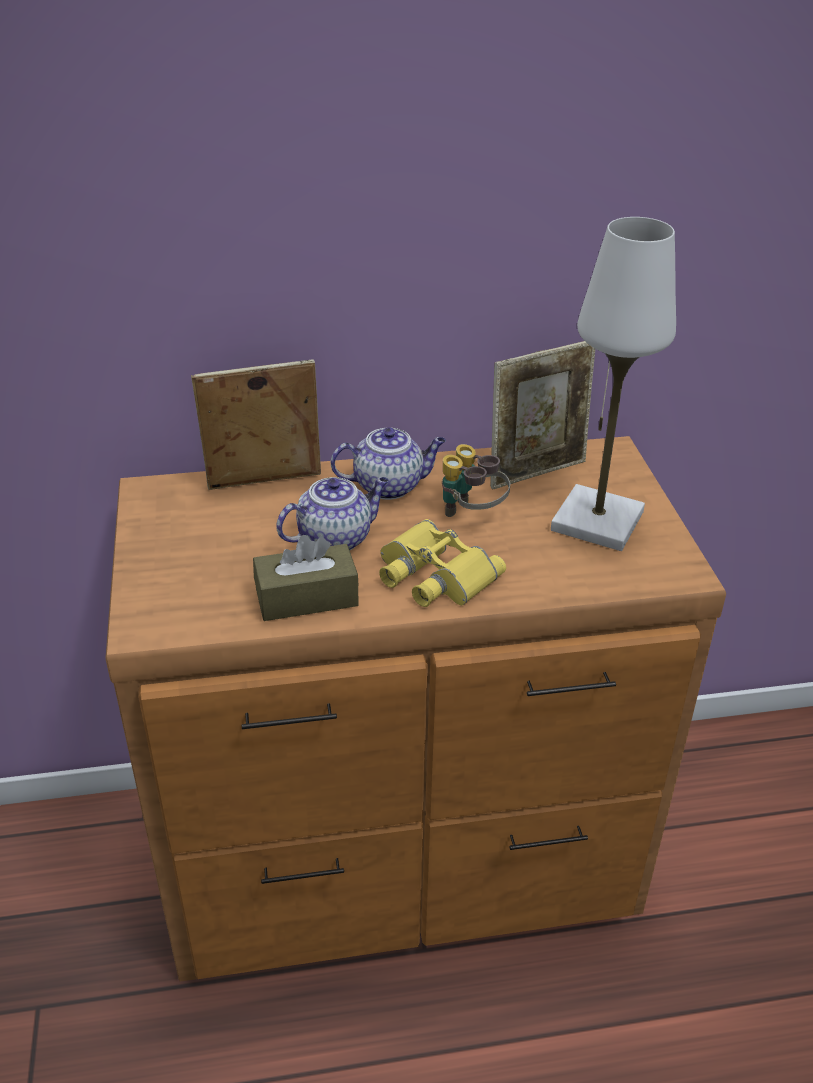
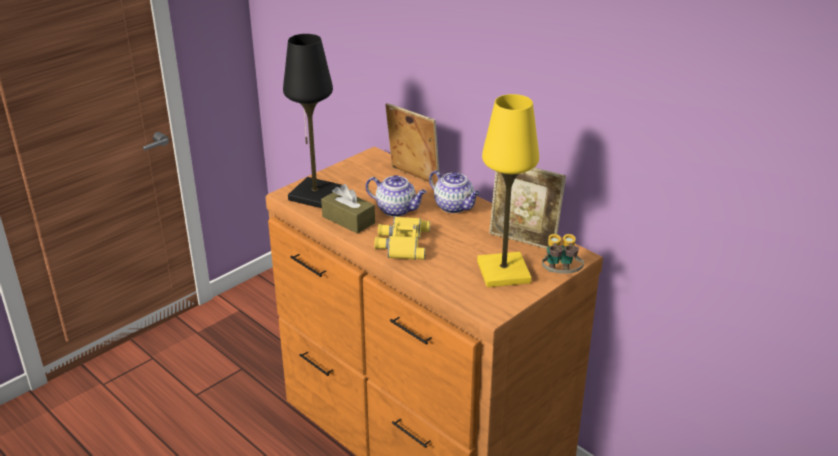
camera: 55 degrees right, 5 degrees down
binoculars [442,444,510,517] -> binoculars moved to [542,234,584,274]
white table lamp [551,217,676,551] -> yellow table lamp [477,94,539,287]
none -> black table lamp [283,34,342,208]

